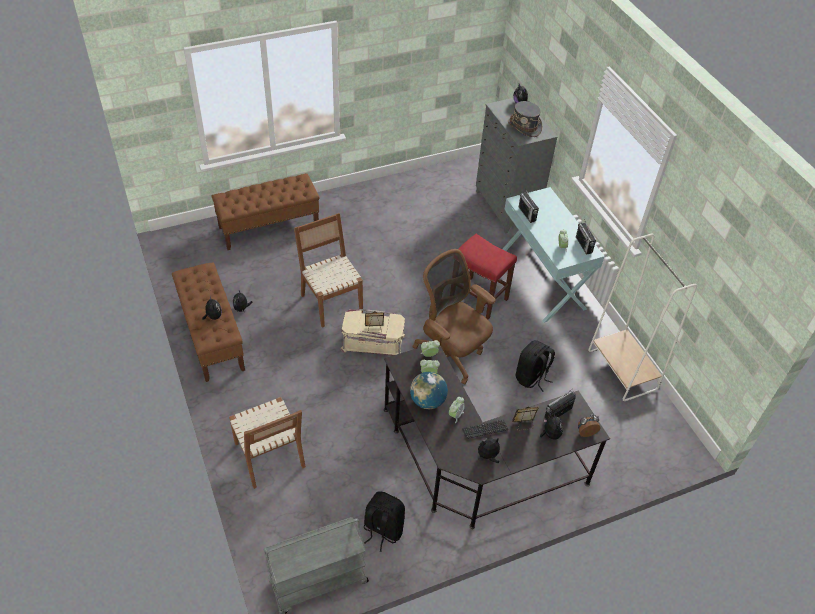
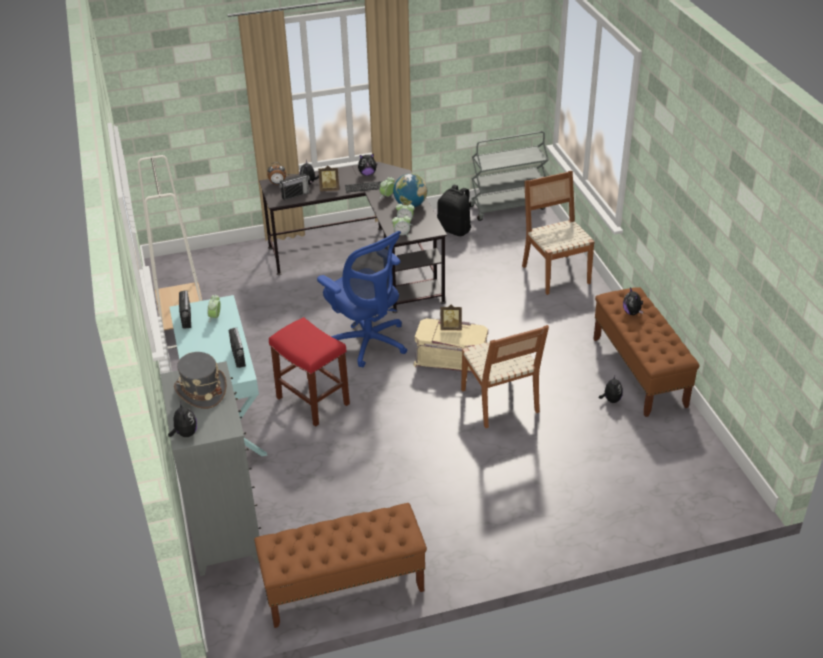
camera: 170 degrees left, 10 degrees down
brown bench [212,173,319,250] -> brown bench moved to [254,503,427,628]
brown office chair [412,249,496,384] -> blue office chair [317,231,407,367]
black backpack [516,340,555,392] -> none

